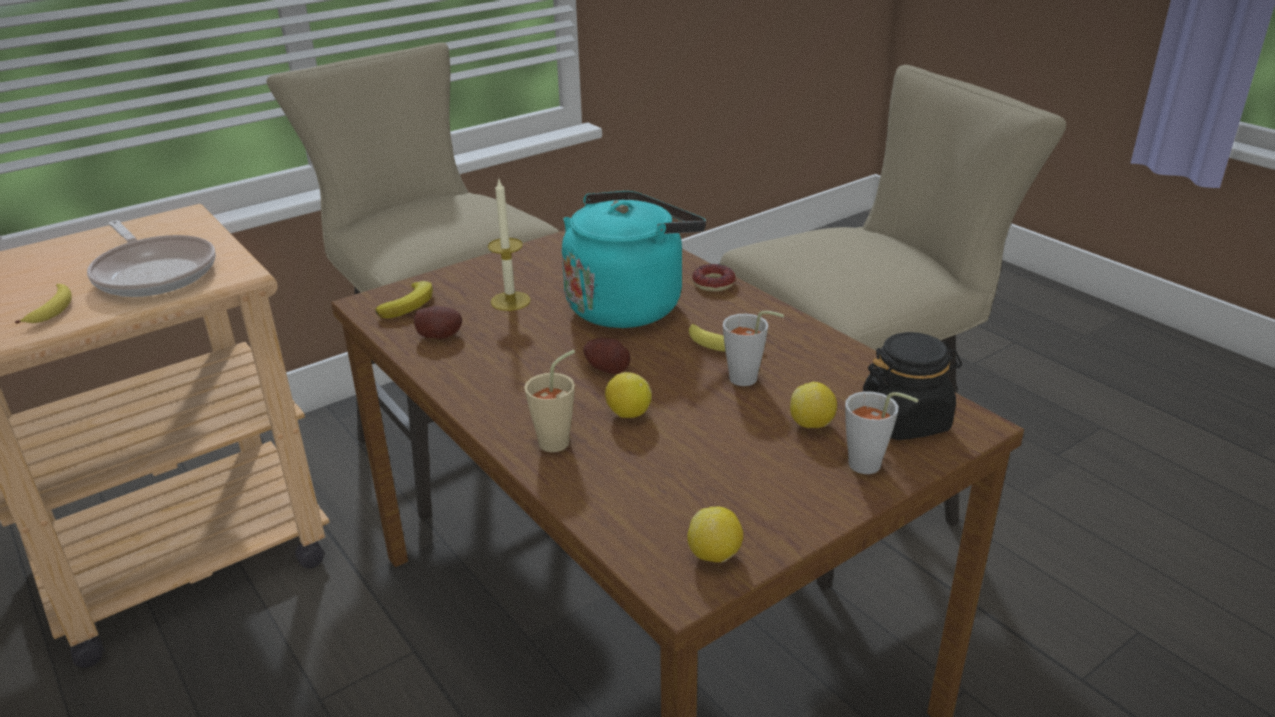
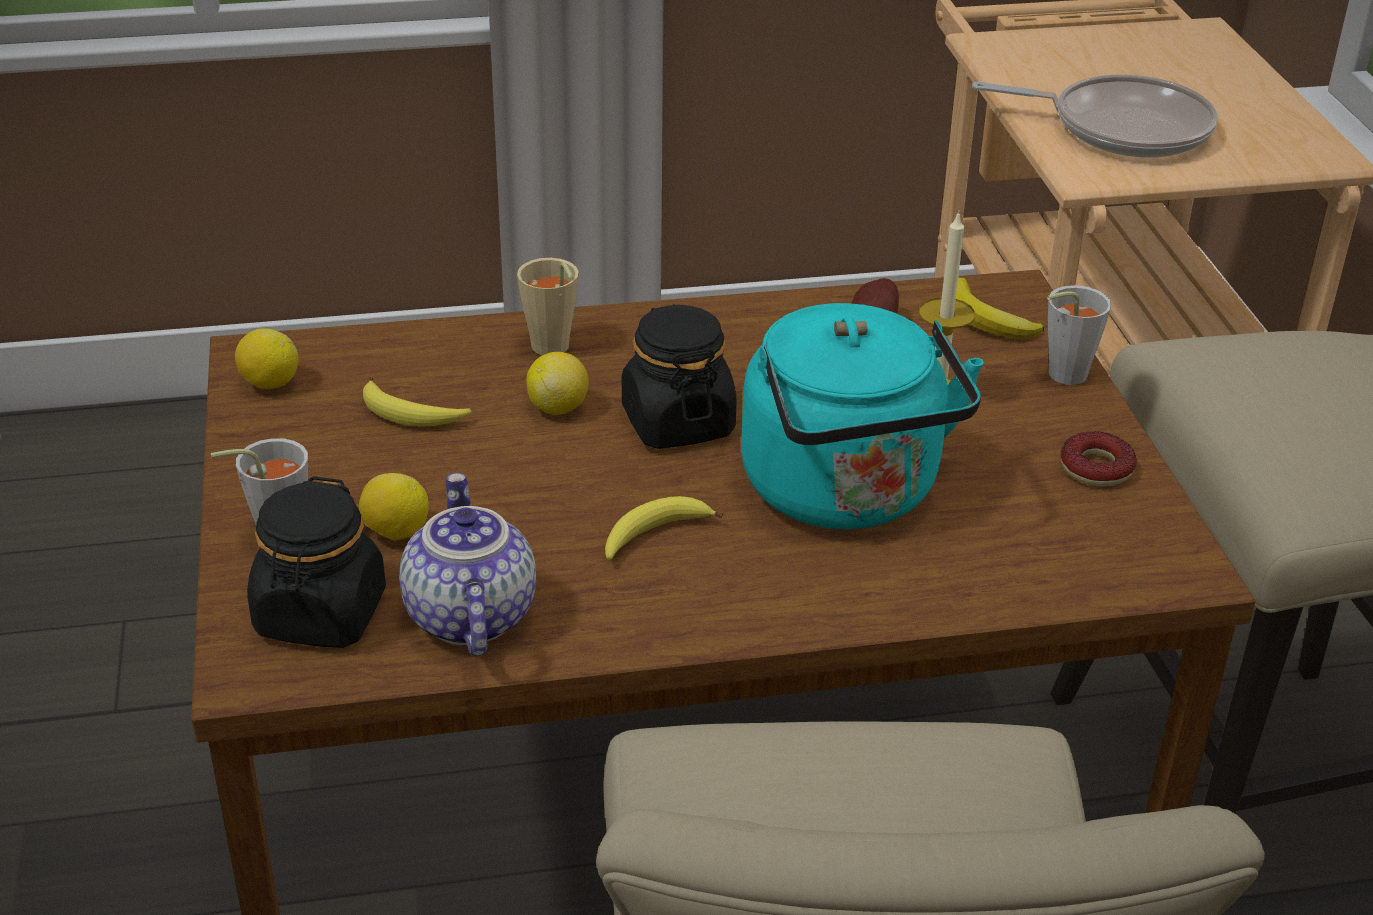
camera: 115 degrees right, 5 degrees up
banana [15,284,72,324] -> banana moved to [363,377,471,427]
frying pan [87,220,216,297] -> frying pan turned 150 degrees counterclockwise [972,75,1218,158]
potato [583,338,630,374] -> black jar [622,304,736,449]
donut [692,264,735,292] -> donut moved to [1061,431,1137,486]
grey cup [723,311,784,386] -> grey cup moved to [1047,285,1112,385]
none -> teapot [399,473,536,656]

